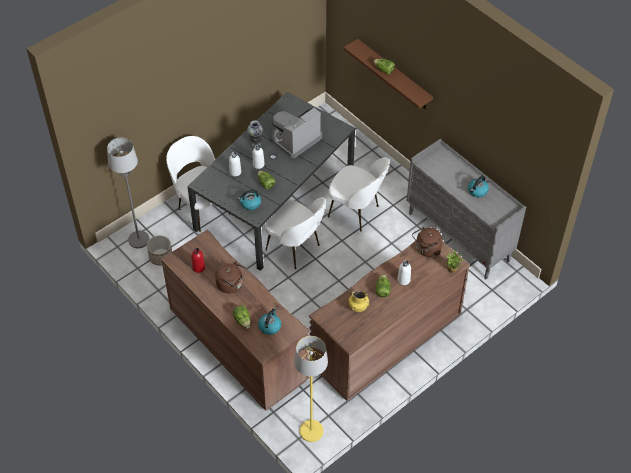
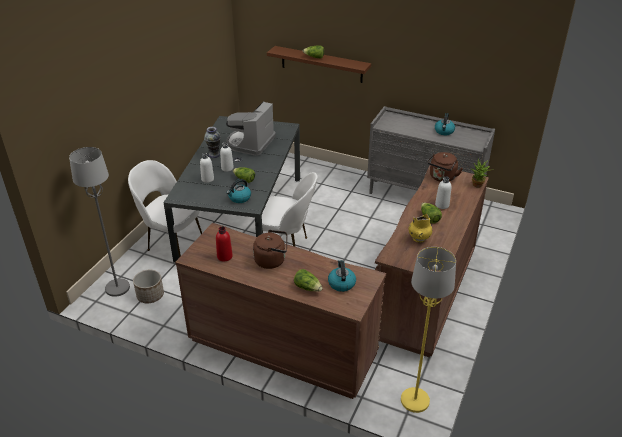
camera: 25 degrees left, 15 degrees down
white chair [328,157,389,232] -> none

